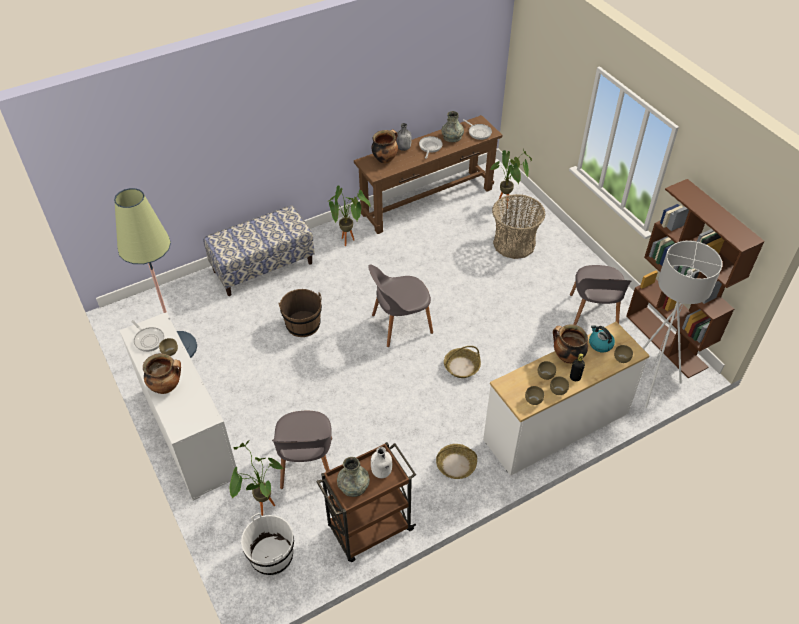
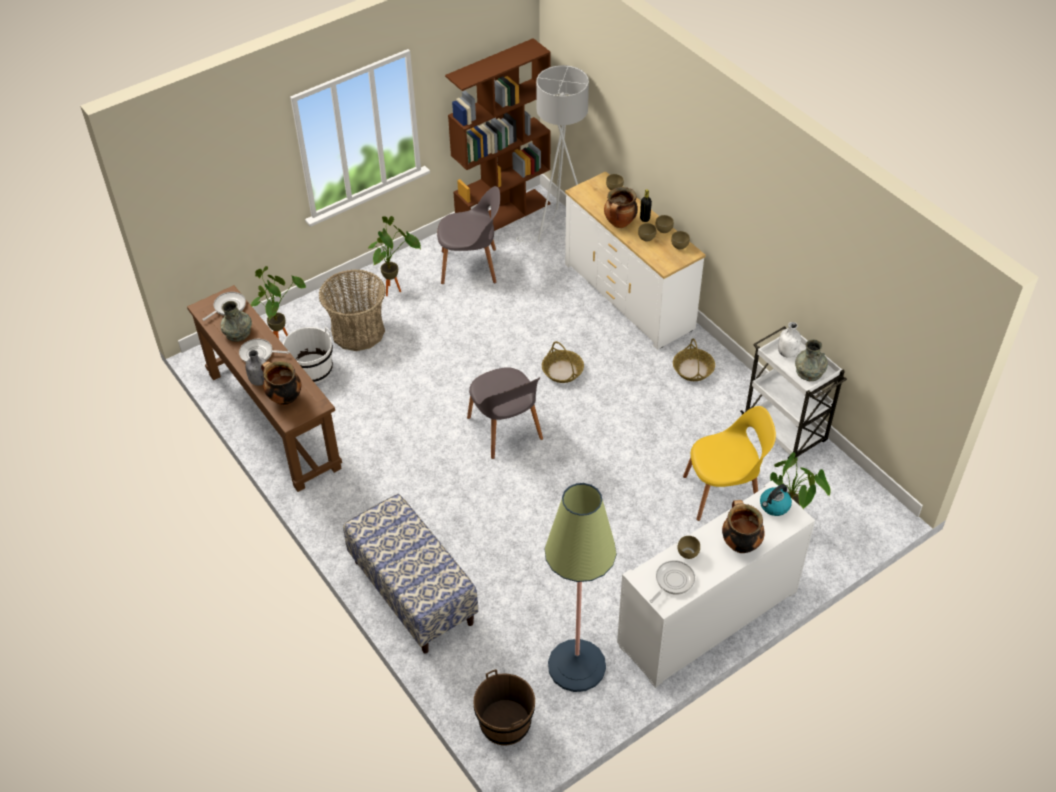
camera: 95 degrees left, 0 degrees up
white bucket [241,513,294,576] -> white bucket moved to [283,326,333,384]
grey chair [272,411,332,489] -> yellow chair [683,406,776,521]
brown bucket [278,289,322,337] -> brown bucket moved to [473,669,535,745]
brown cart [316,442,416,562] -> white cart [740,326,847,459]
potted plant [328,185,371,246] -> potted plant moved to [368,216,421,296]
kettle [589,325,615,352] -> kettle moved to [760,484,792,516]

